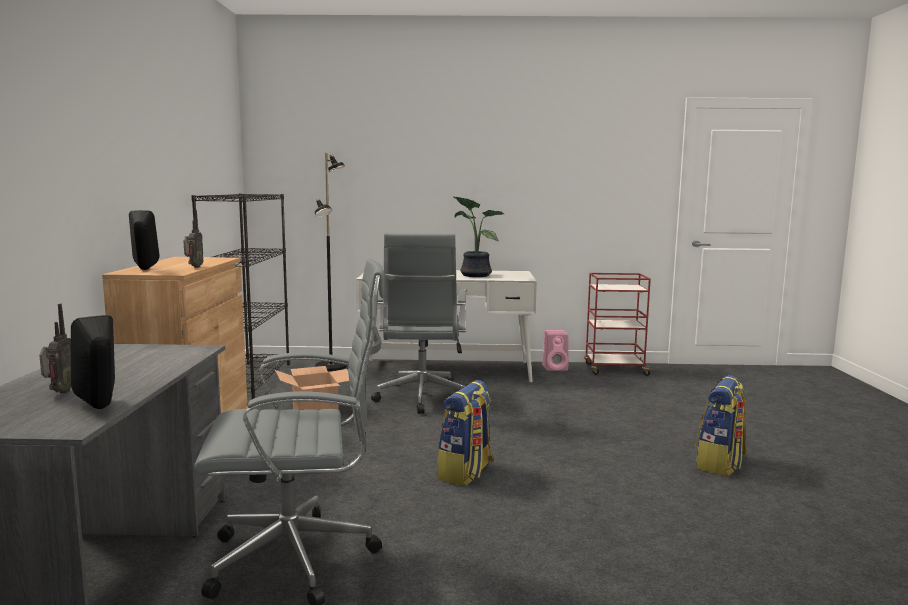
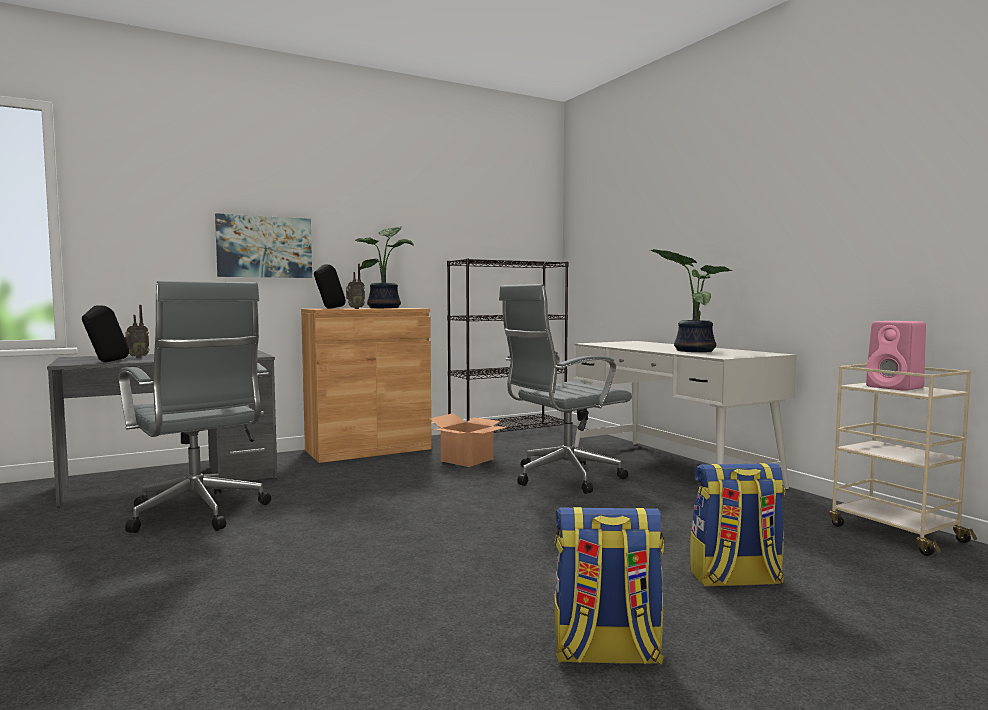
camera: 60 degrees right, 5 degrees down
black floor lamp [315,153,347,371] -> none
backpack [437,380,494,486] -> backpack moved to [690,463,785,587]
pink speaker [542,330,569,371] -> pink speaker moved to [866,321,926,391]
red cart [584,273,653,376] -> beige cart [829,364,977,556]
none -> picture [215,213,312,278]
none -> potted plant [355,227,414,308]

